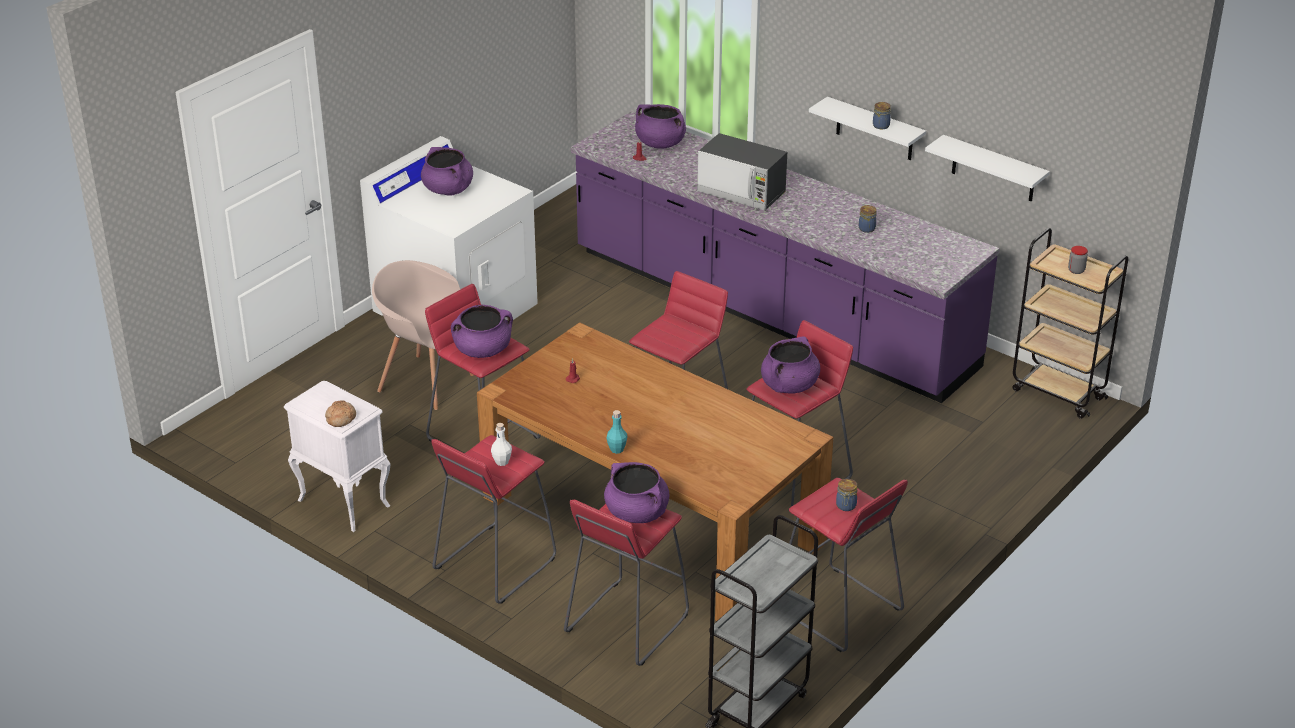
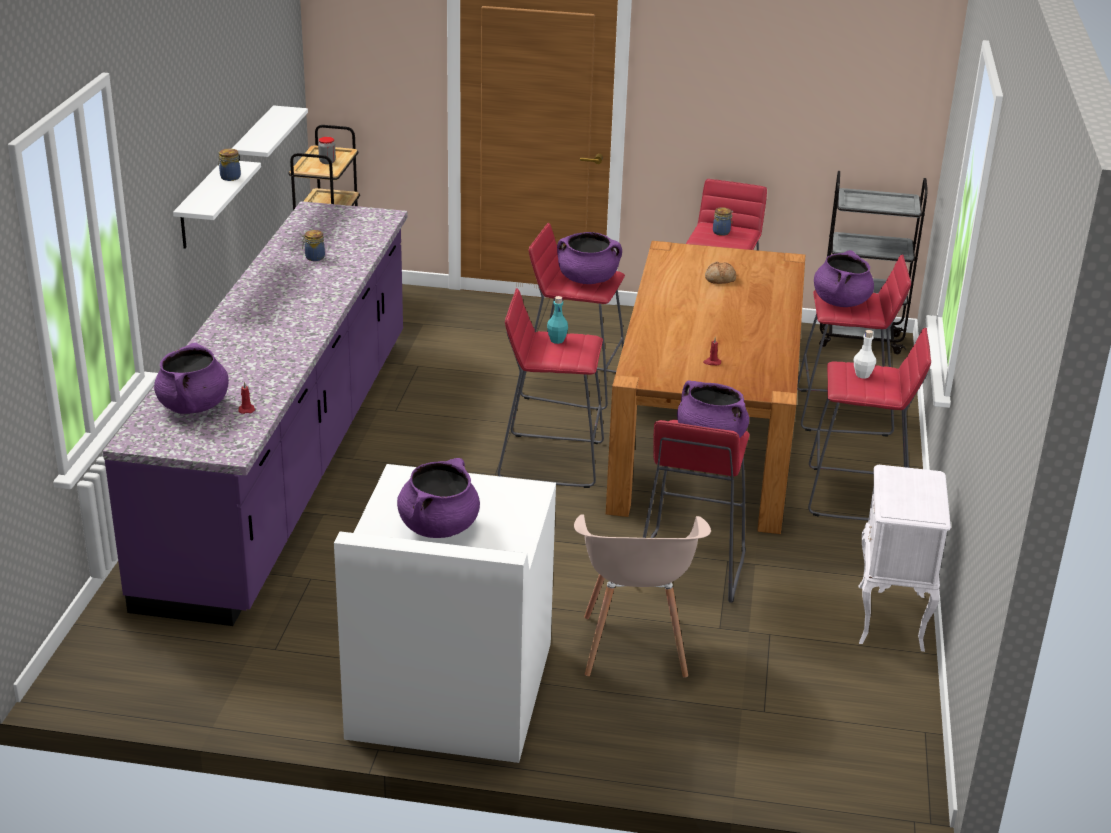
camera: 120 degrees left, 5 degrees down
bread [325,401,356,427] -> bread moved to [705,261,736,284]
turquoise bottle [606,410,628,454] -> turquoise bottle moved to [547,296,568,344]
microwave [697,133,787,211] -> none

